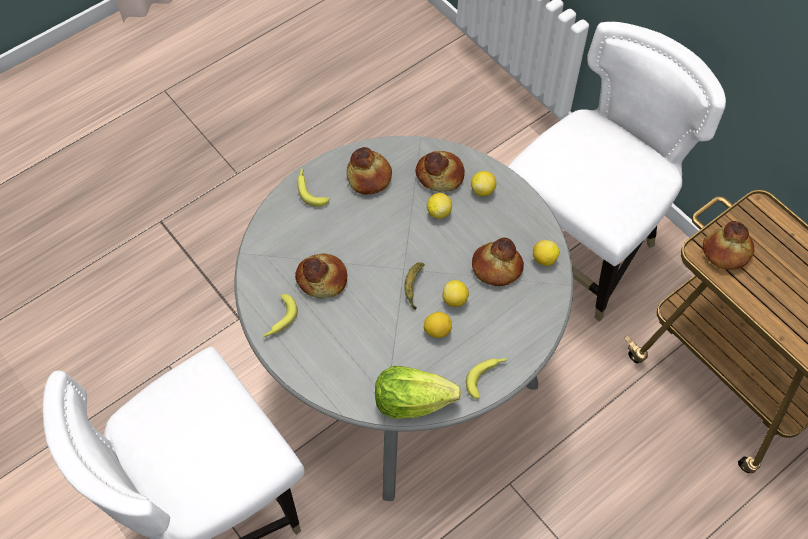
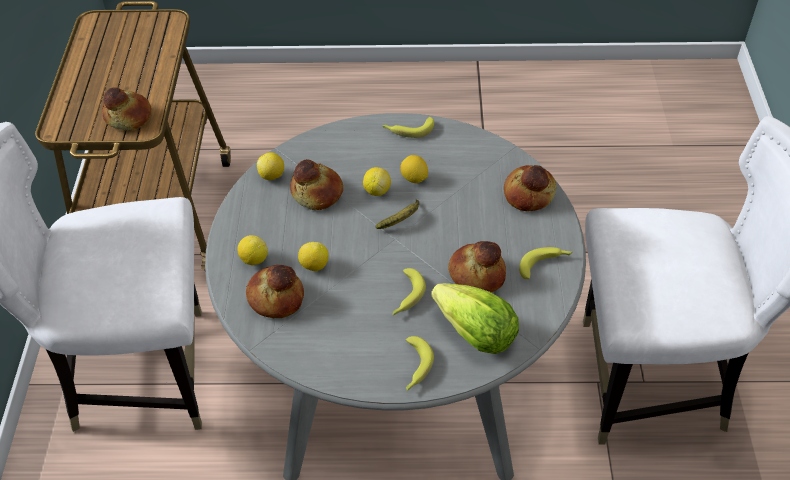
camera: 140 degrees left, 10 degrees down
bread [346,147,392,194] -> bread moved to [504,165,557,211]
lettuce [375,366,461,419] -> lettuce moved to [431,283,519,354]
none -> banana [393,268,426,315]

